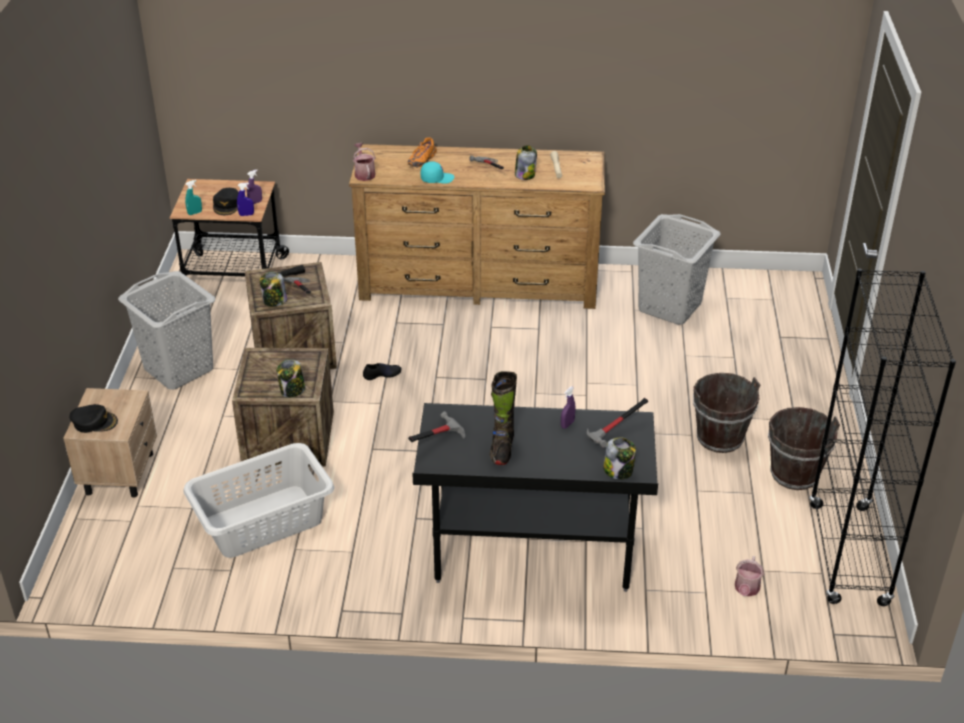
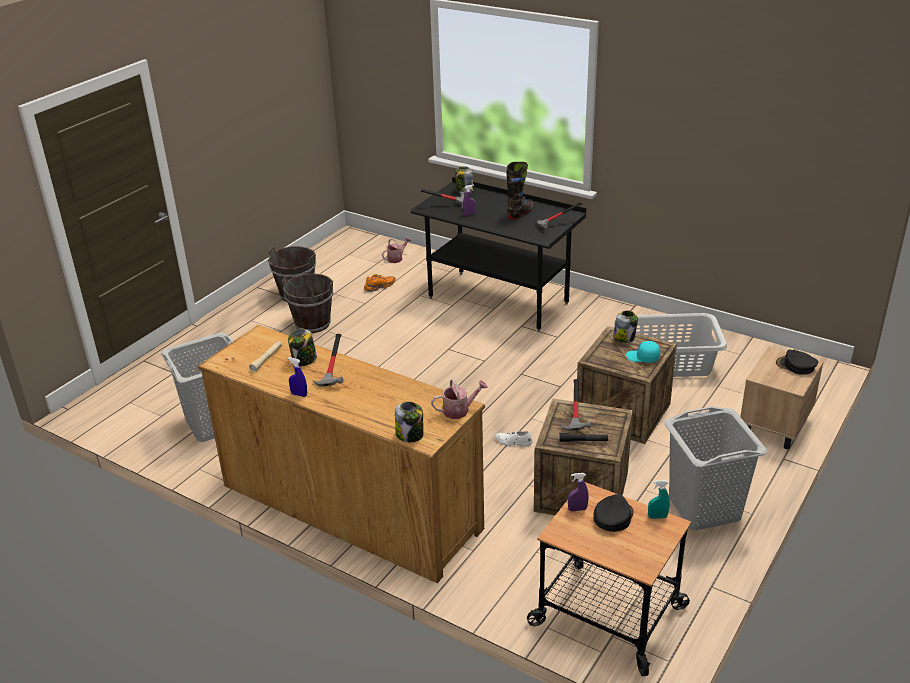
camera: 150 degrees left, 5 degrees down
blue spray bottle [237,183,254,216] -> blue spray bottle moved to [288,357,307,397]
jar [260,271,287,307] -> jar moved to [395,401,423,442]
watering can [353,143,376,181] -> watering can turned 120 degrees counterclockwise [431,379,488,419]
black shoe [363,363,401,380] -> white shoe [496,431,533,447]
orange shoe [408,137,437,167] -> orange shoe moved to [364,274,396,292]
turquoise cap [421,161,454,184] -> turquoise cap moved to [626,341,660,363]
black bookcase [809,268,956,606] -> none

